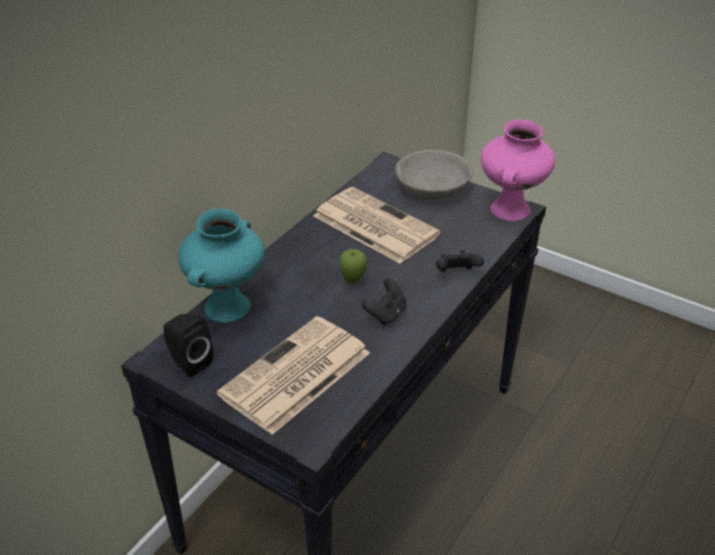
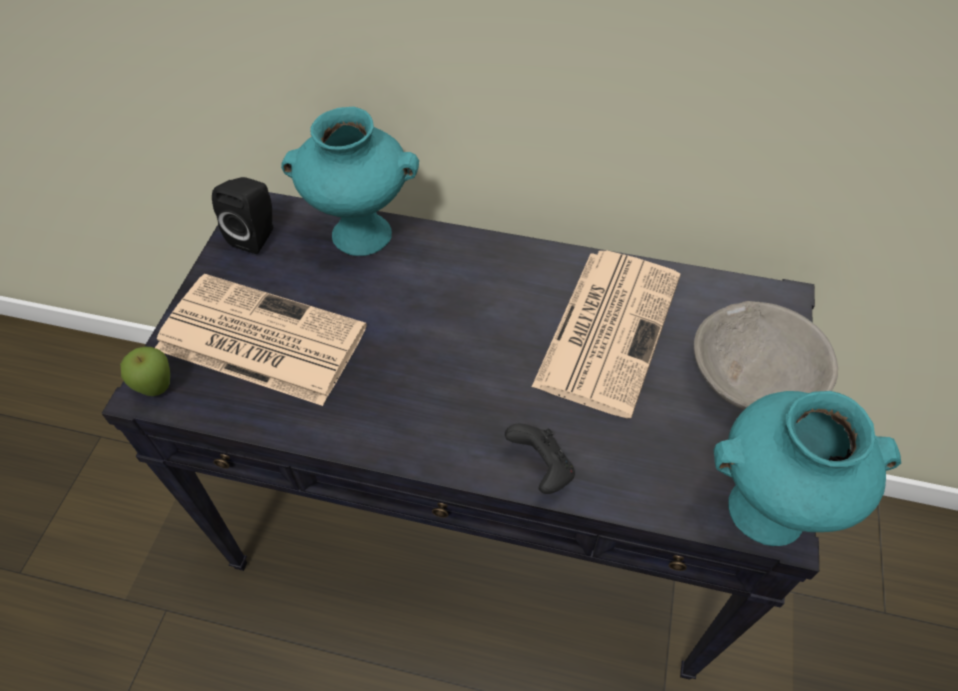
camera: 70 degrees right, 15 degrees up
apple [339,249,367,284] -> apple moved to [120,347,170,396]
black game controller [362,278,406,325] -> none
pink vase [481,120,555,221] -> turquoise vase [713,391,901,546]

